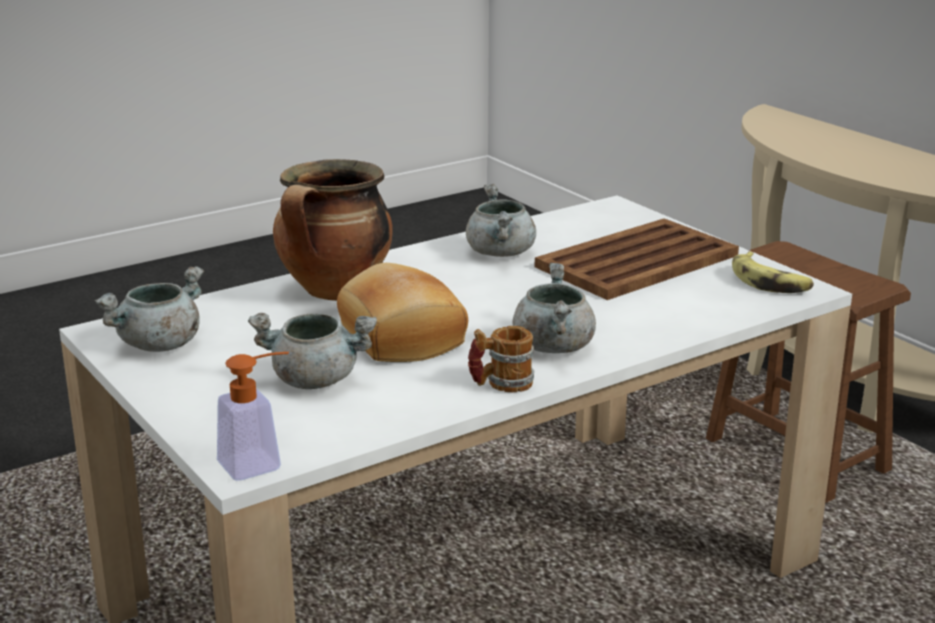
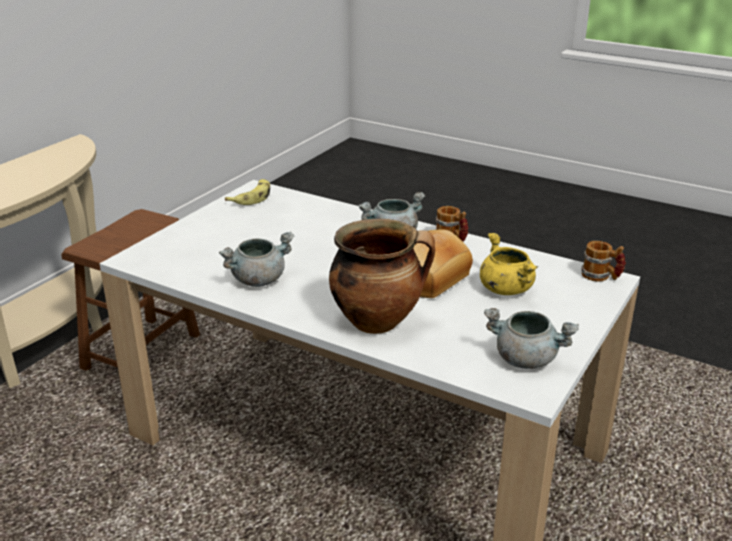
camera: 115 degrees left, 5 degrees up
soap dispenser [217,352,289,481] -> mug [581,241,626,282]
grey cooking pot [248,313,377,389] -> yellow cooking pot [480,233,538,295]
brown tray [535,218,739,300] -> none

